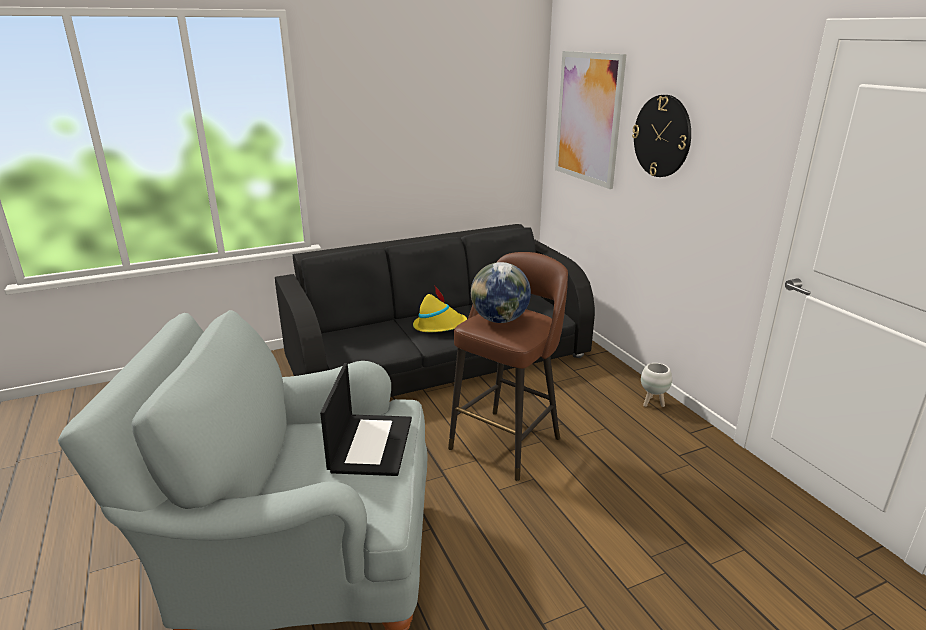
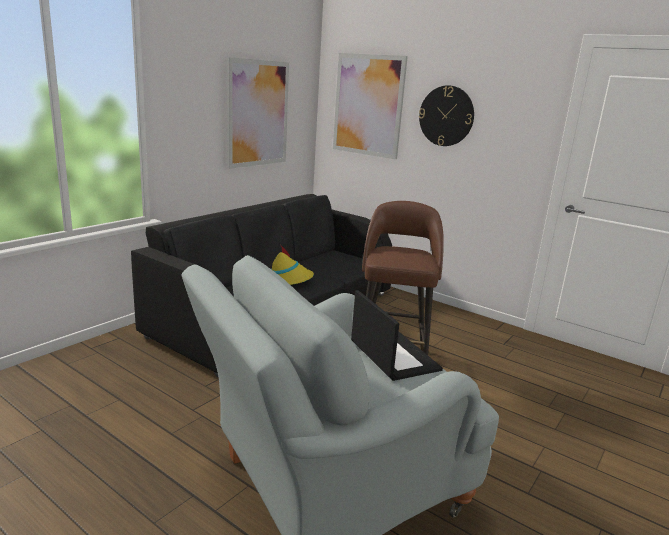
camera: 30 degrees left, 5 degrees down
globe [471,262,531,323] -> none
white planter [641,363,672,407] -> none
none -> picture [227,57,289,169]

